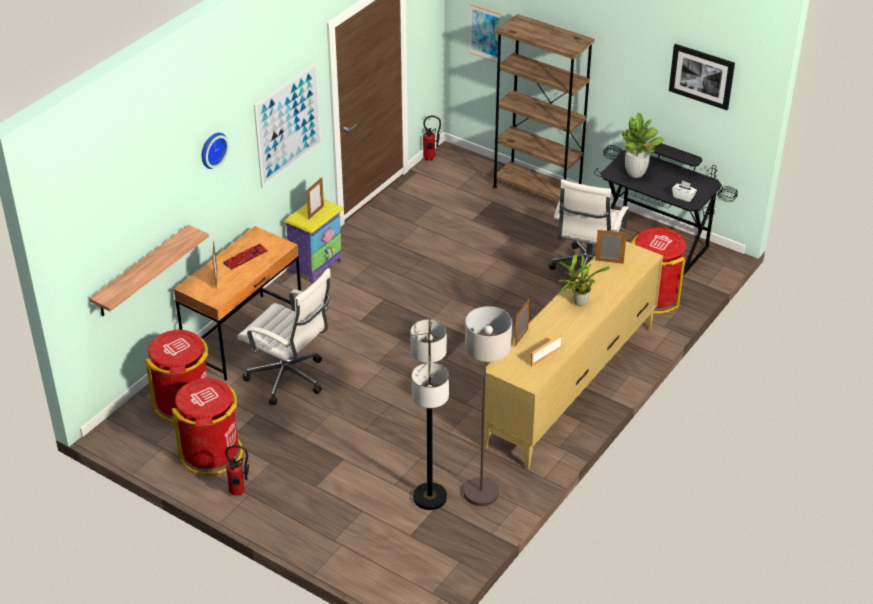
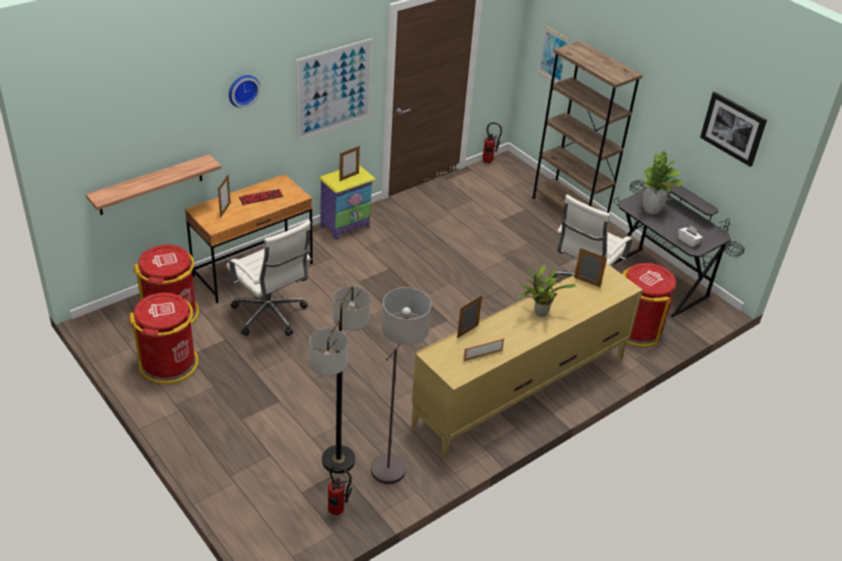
camera: 15 degrees right, 0 degrees up
fire extinguisher [225,445,249,496] -> fire extinguisher moved to [328,466,352,515]

